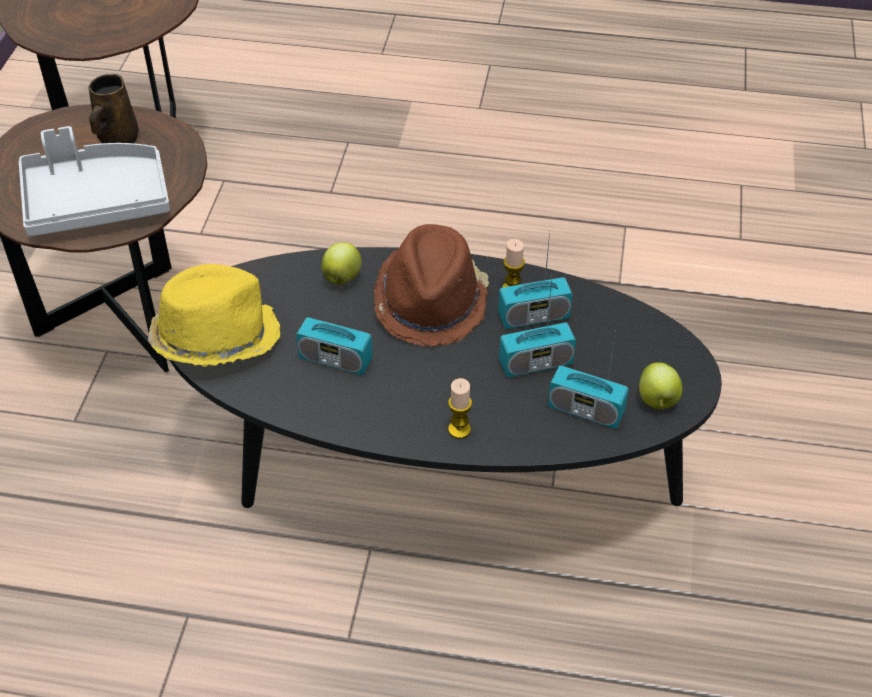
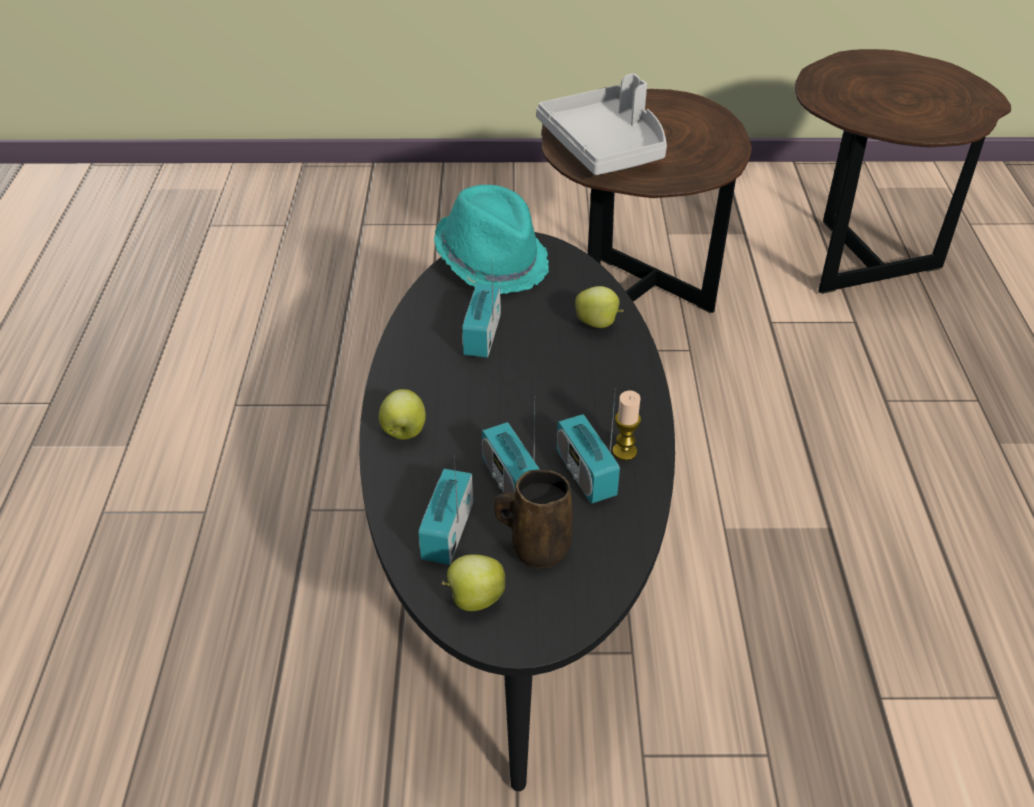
camera: 80 degrees right, 5 degrees down
brown mug [88,74,138,143] -> brown mug moved to [494,470,573,569]
yellow hat [148,264,280,367] -> turquoise hat [434,185,549,294]
brown hat [374,224,489,347] -> none
candle [448,378,472,439] -> apple [379,389,426,440]

